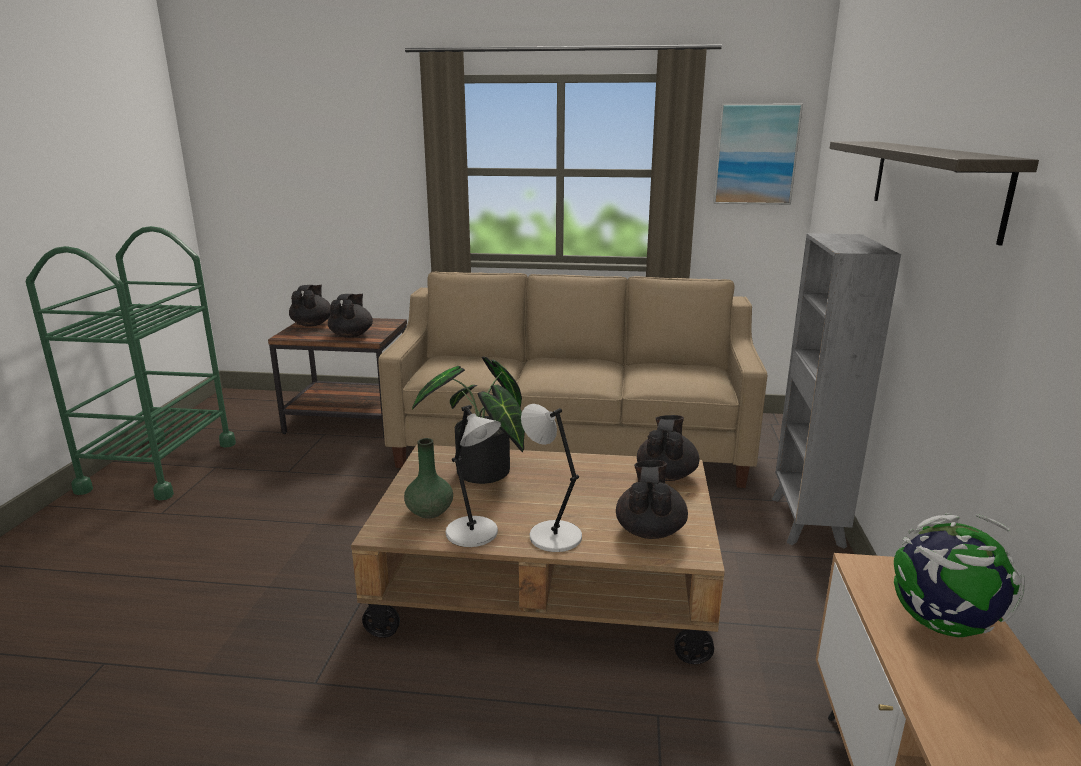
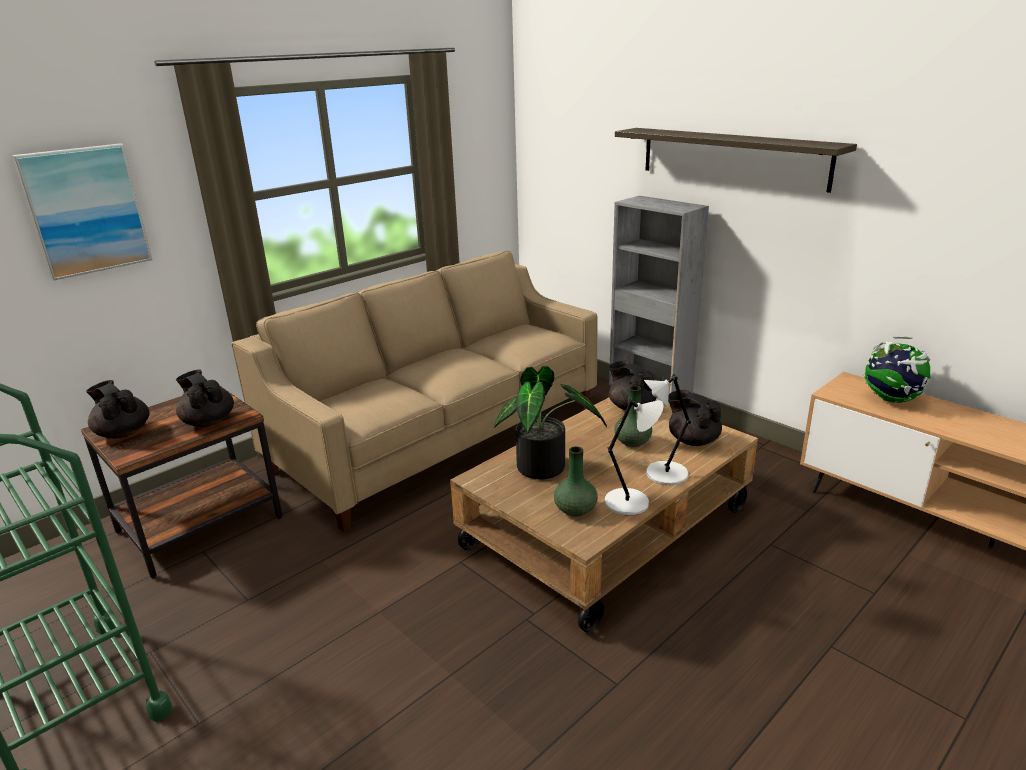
camera: 50 degrees left, 5 degrees up
picture [713,104,803,205] -> picture moved to [12,143,152,281]
none -> green vase [614,386,652,447]

